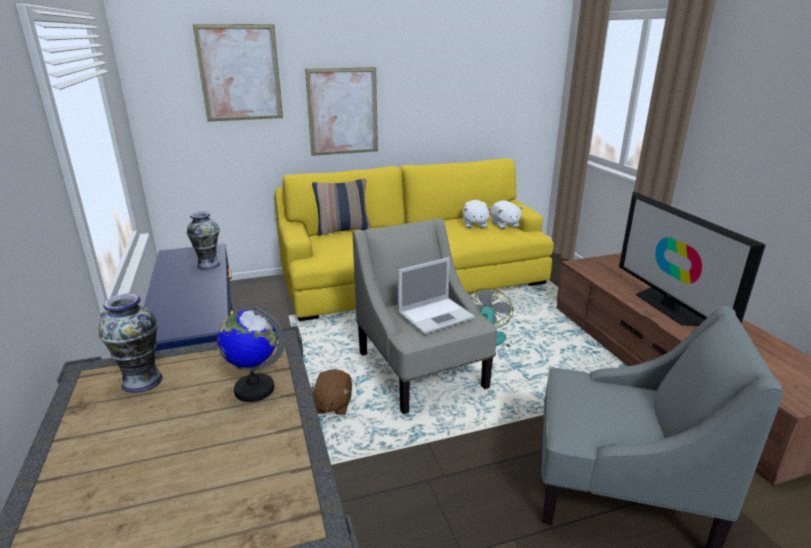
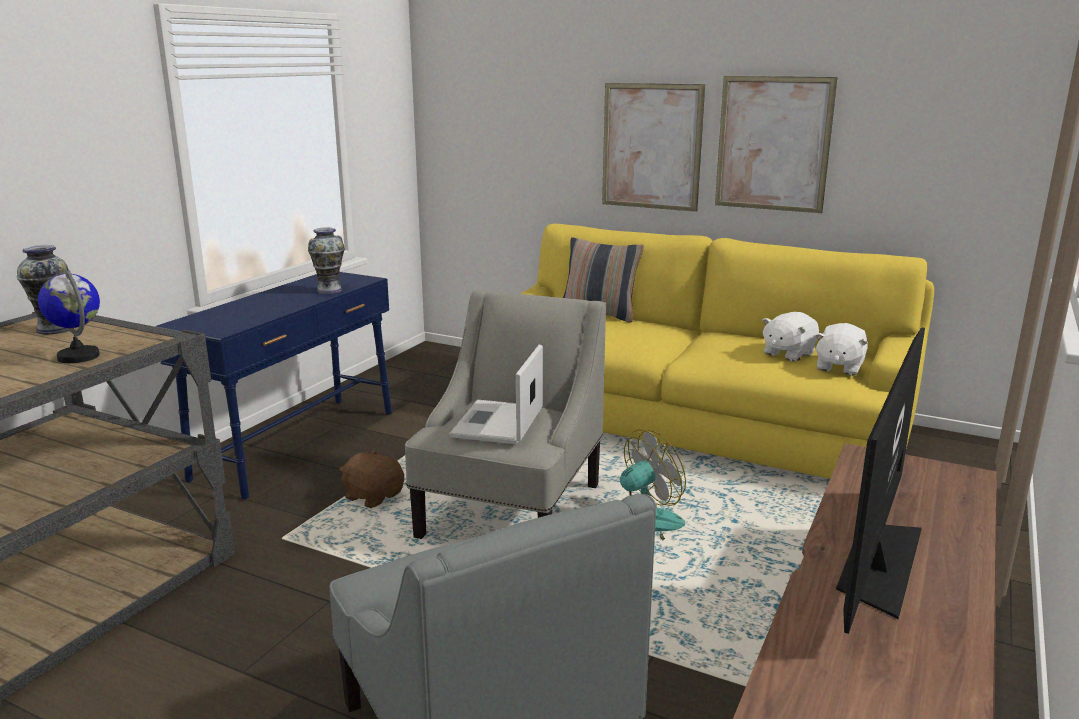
camera: 45 degrees right, 5 degrees down
picture [193,24,283,121] -> picture moved to [715,76,837,213]
brown plush toy [311,369,352,415] -> brown plush toy turned 75 degrees clockwise [339,450,404,508]
laptop [398,257,475,334] -> laptop turned 90 degrees clockwise [449,344,543,444]

